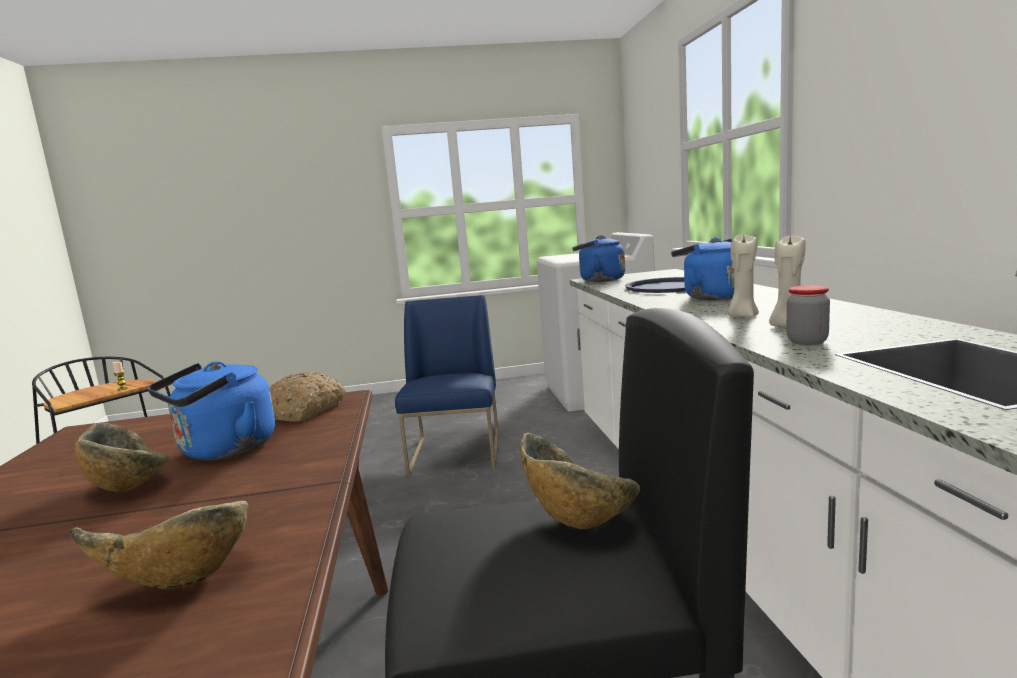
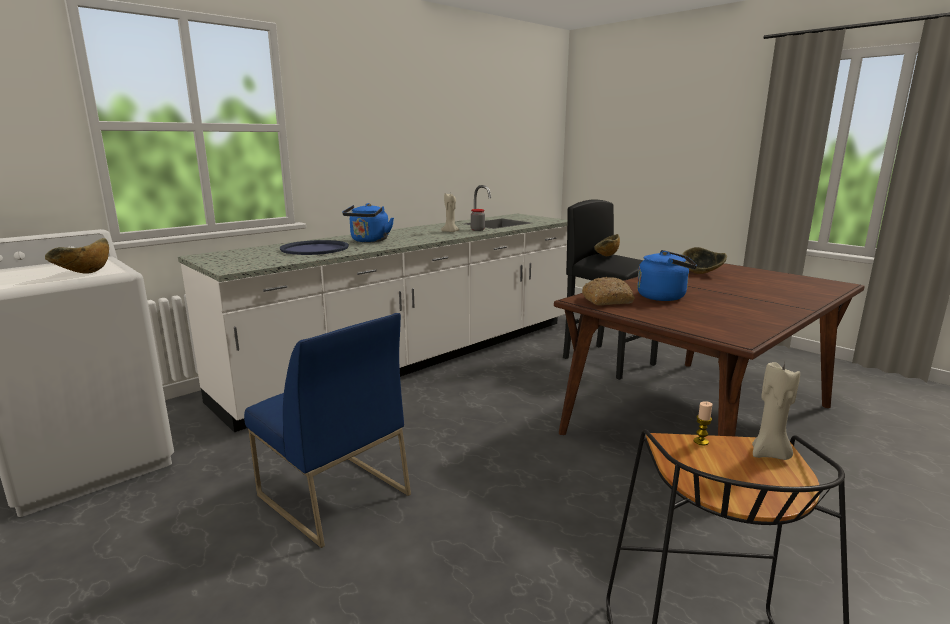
camera: 125 degrees left, 5 degrees up
bowl [75,423,169,492] -> bowl moved to [45,238,109,274]
blue chair [395,295,499,476] -> blue chair turned 105 degrees counterclockwise [244,313,411,548]
blue kettle [572,235,625,282] -> none
beige candle [728,235,759,317] -> beige candle moved to [752,362,800,460]

